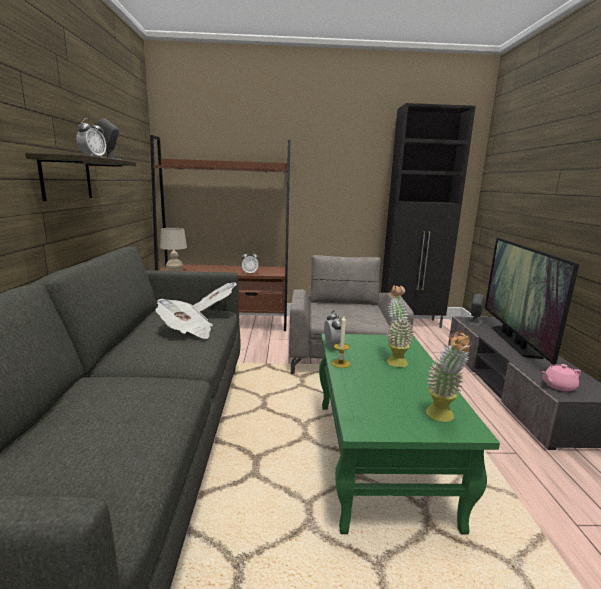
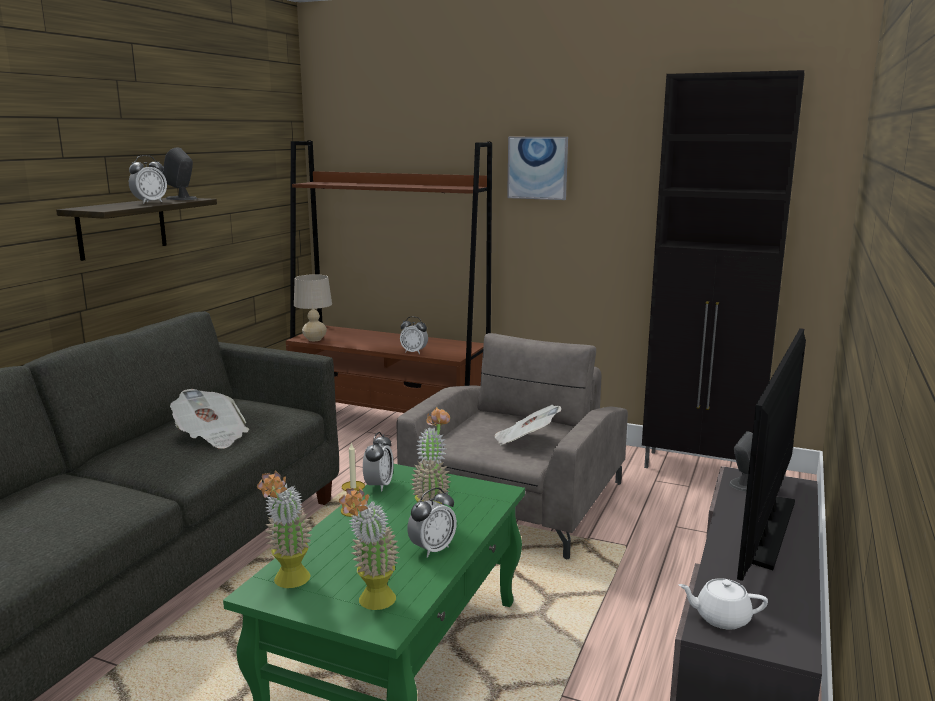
camera: 25 degrees right, 0 degrees up
newspaper [193,282,237,312] -> newspaper moved to [494,405,561,446]
pink teapot [542,364,581,391] -> white teapot [678,578,768,630]
none -> potted plant [257,471,312,588]
none -> alarm clock [407,488,457,558]
none -> picture [507,137,568,200]

